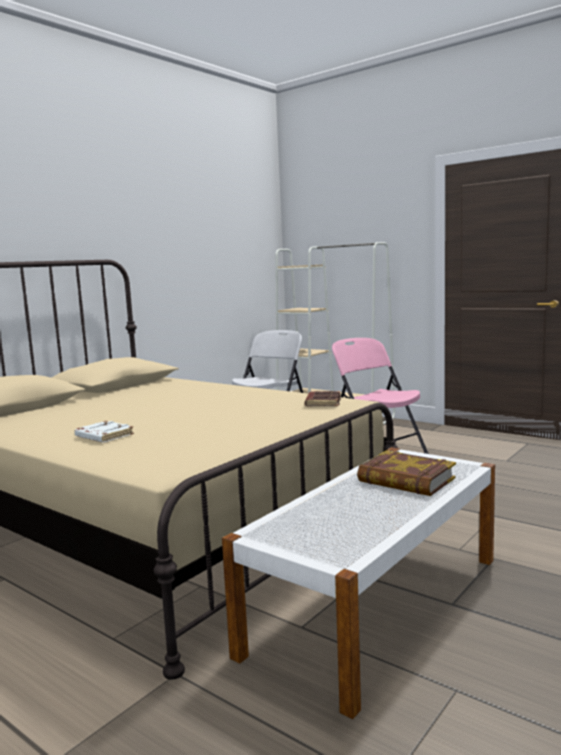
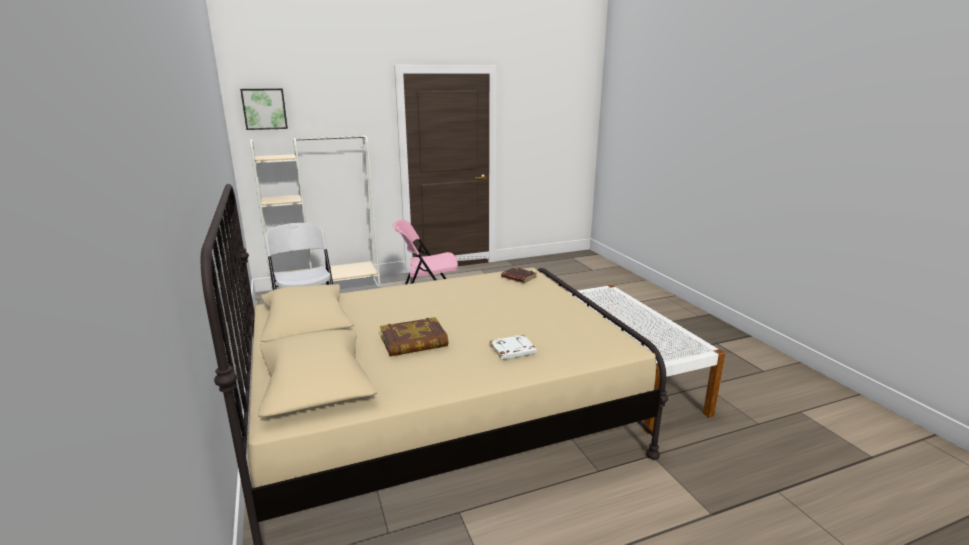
camera: 60 degrees left, 10 degrees up
book [357,450,456,496] -> book moved to [380,317,448,356]
none -> picture [240,88,288,130]

